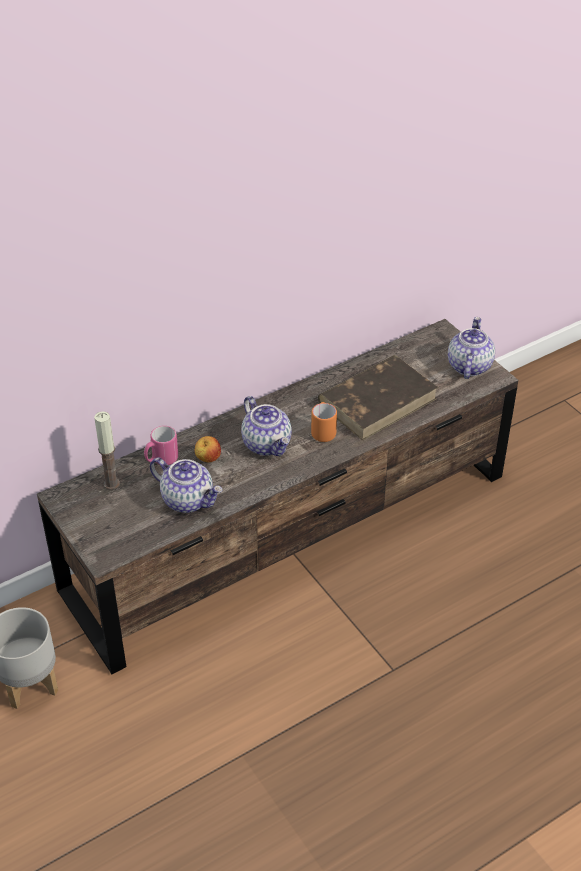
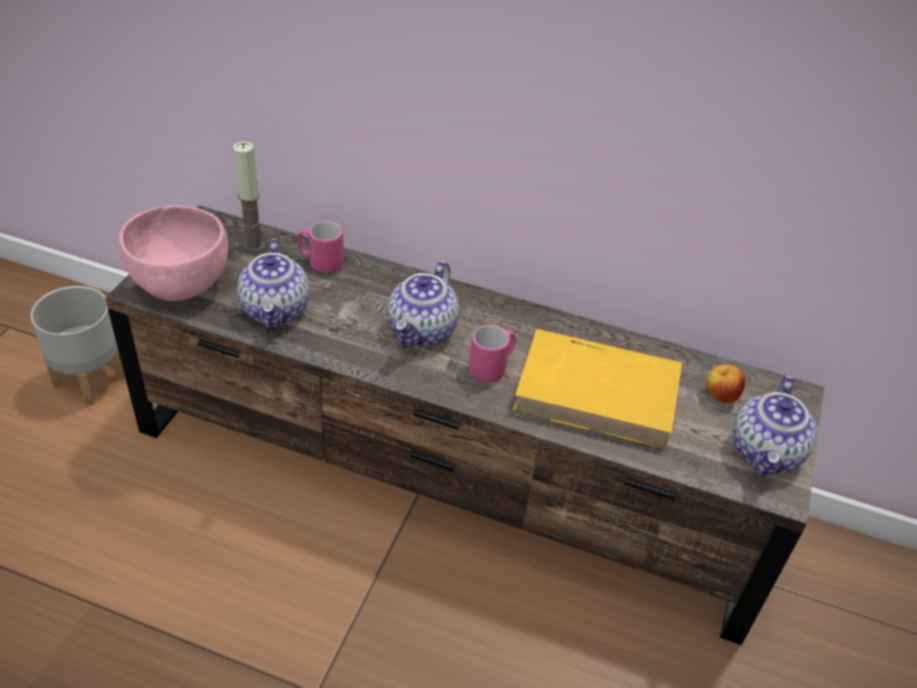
camera: 50 degrees right, 0 degrees up
apple [195,436,221,463] -> apple moved to [706,364,745,403]
orange mug [311,402,337,442] -> pink mug [469,325,516,383]
brown book [318,355,438,441] -> yellow book [512,329,682,449]
teapot [448,317,495,379] -> teapot turned 135 degrees clockwise [733,376,817,476]
none -> pink bowl [119,206,228,301]

